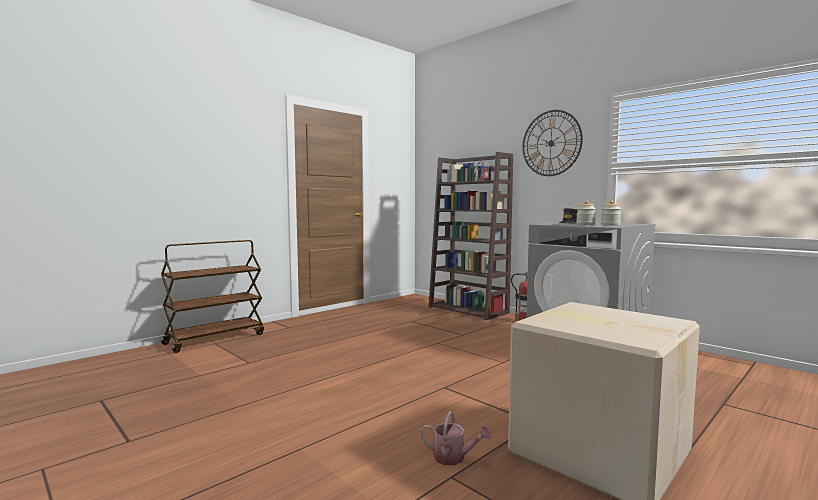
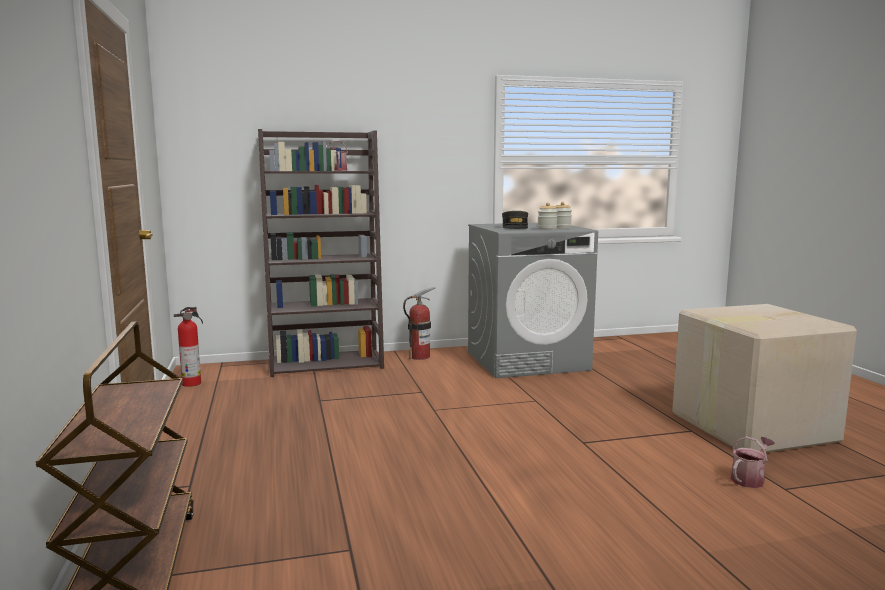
camera: 60 degrees left, 5 degrees up
wall clock [522,110,583,176] -> none
none -> fire extinguisher [174,307,203,387]

